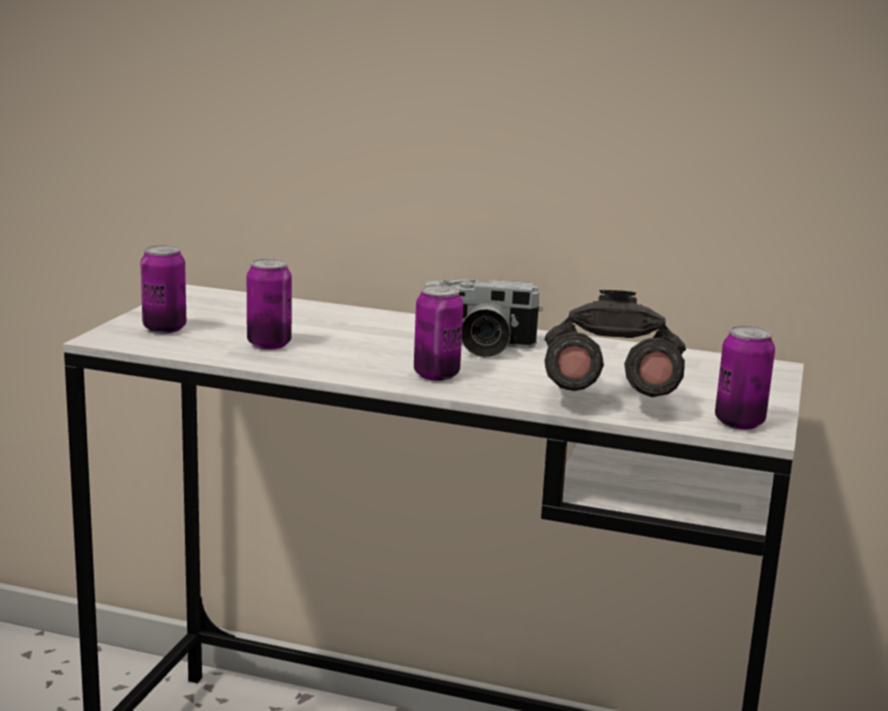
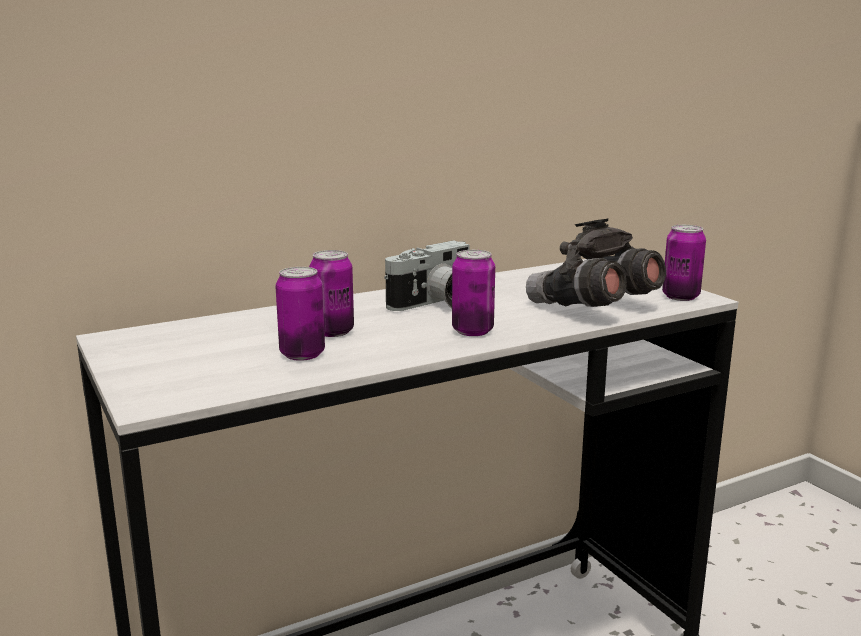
camera: 45 degrees left, 0 degrees up
can [140,245,186,333] -> can moved to [309,250,354,337]

